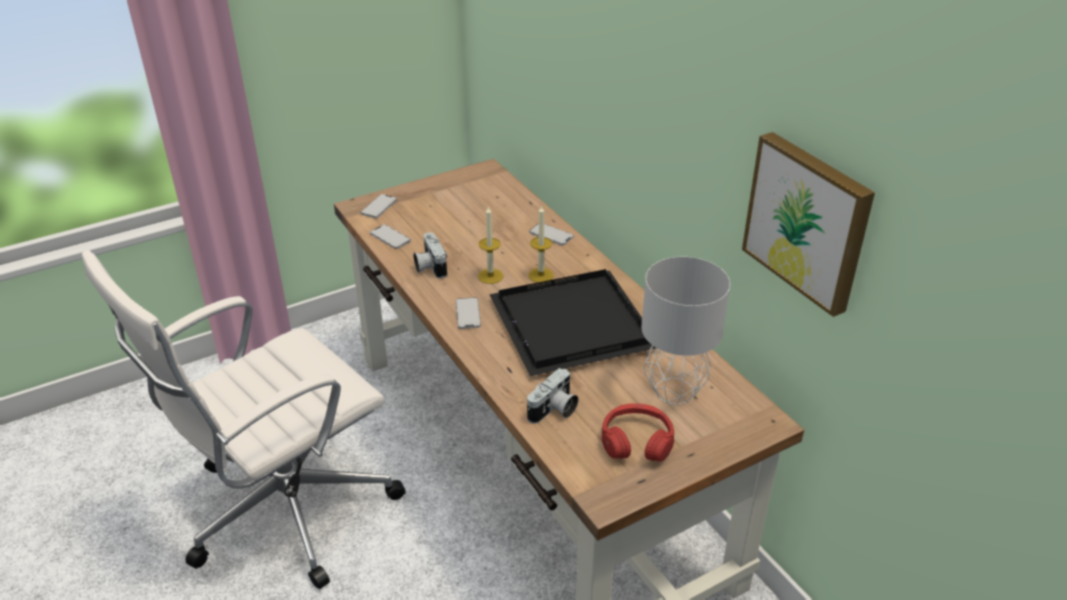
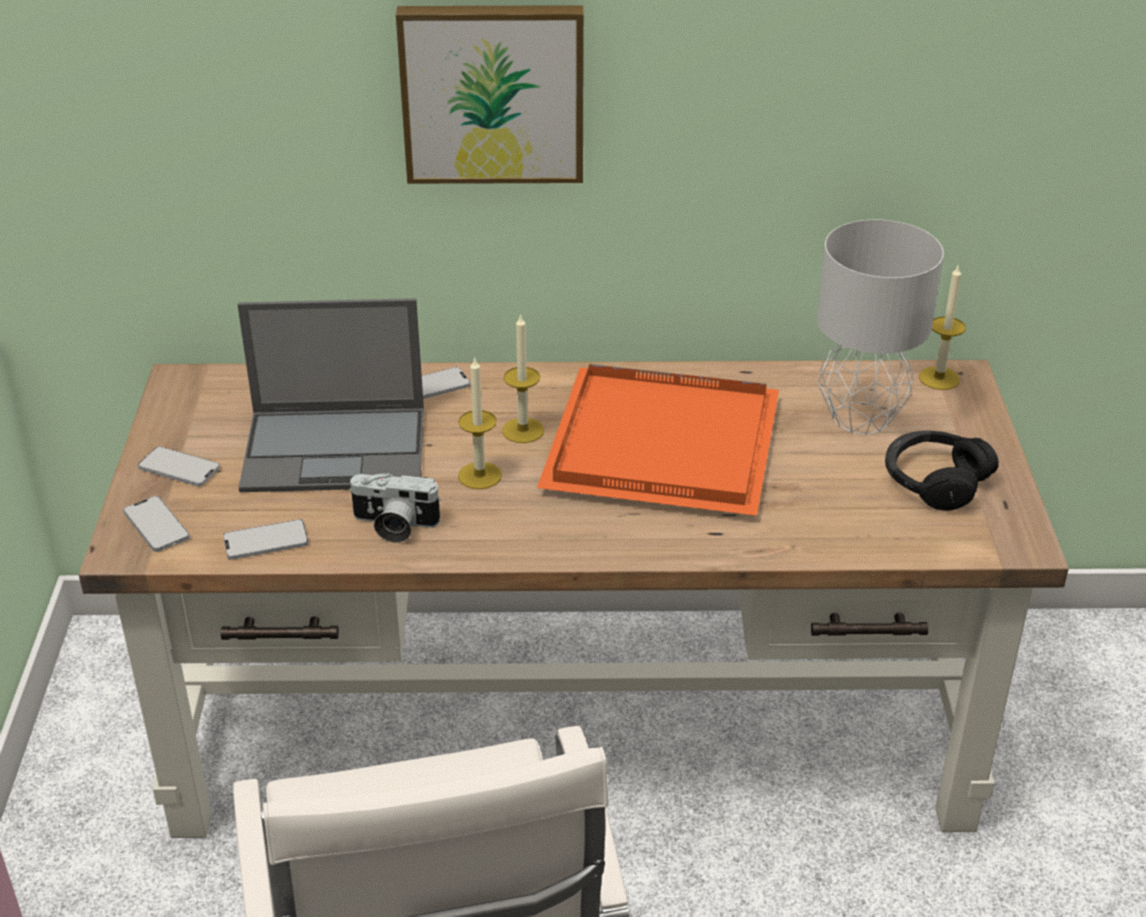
camera: 60 degrees left, 0 degrees up
phone [456,297,481,329] -> phone moved to [138,446,220,486]
black tray [489,269,656,376] -> orange tray [537,364,779,516]
camera [527,368,578,424] -> none
red headphones [602,403,674,462] -> black headphones [885,431,999,511]
picture [742,132,875,317] -> picture moved to [396,5,584,184]
none -> laptop [238,298,424,492]
none -> candle [919,264,966,390]

